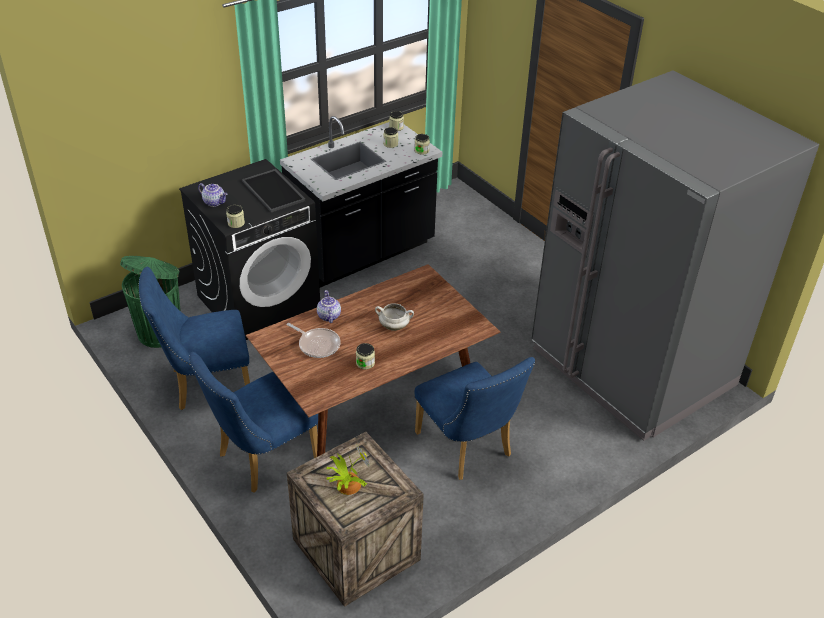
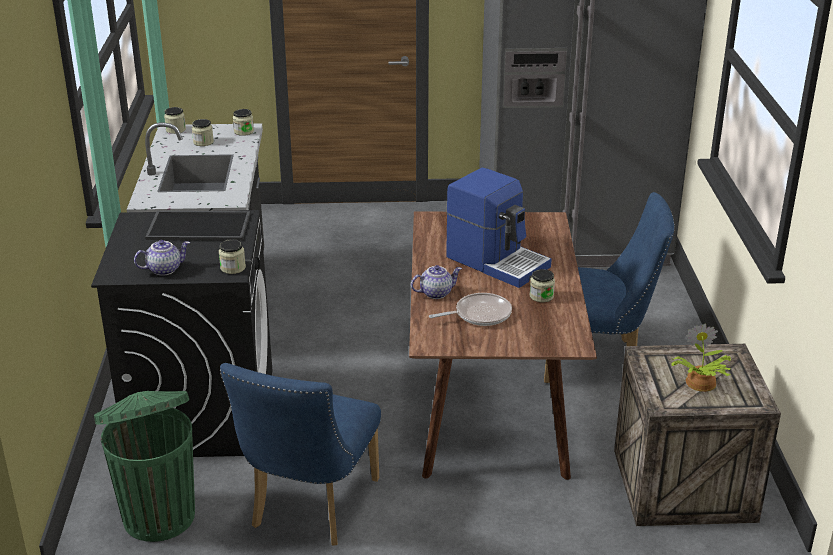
camera: 55 degrees left, 10 degrees down
blue chair [189,352,318,493] -> none
teapot [317,290,341,323] -> teapot turned 135 degrees clockwise [411,265,462,299]
white cooking pot [375,303,414,331] -> coffee machine [446,168,551,288]

